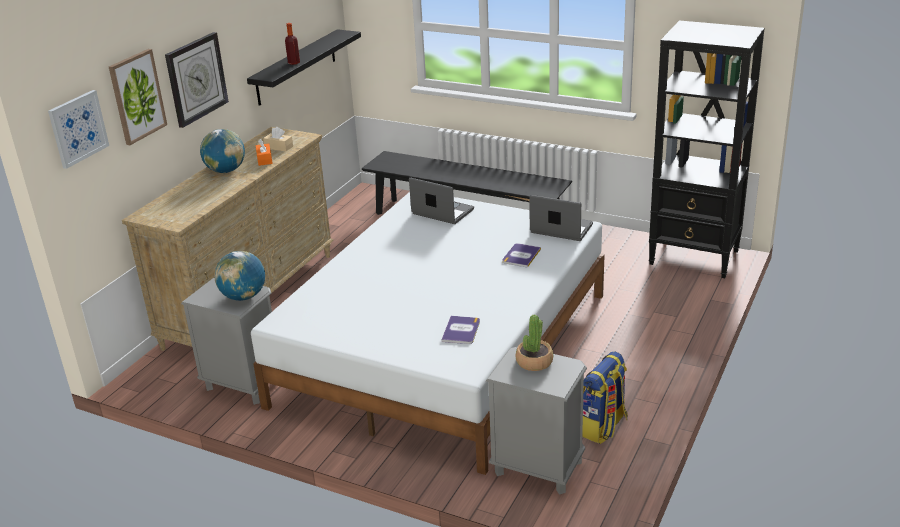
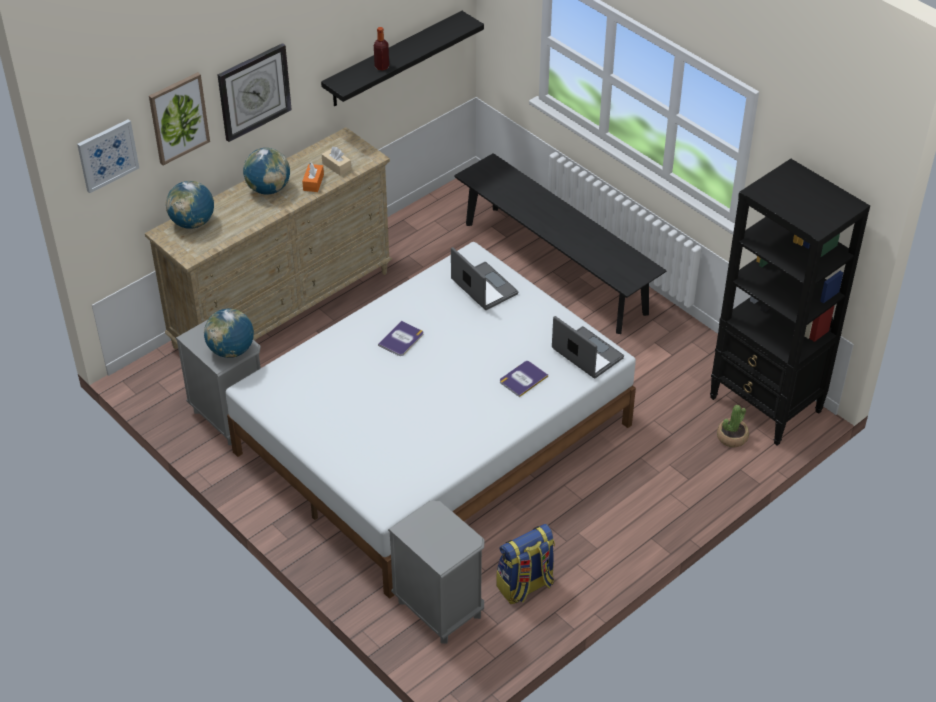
camera: 20 degrees right, 15 degrees up
book [441,316,480,344] -> book moved to [378,321,423,356]
potted plant [515,315,553,371] -> potted plant moved to [717,405,749,447]
none -> globe [166,181,214,229]

